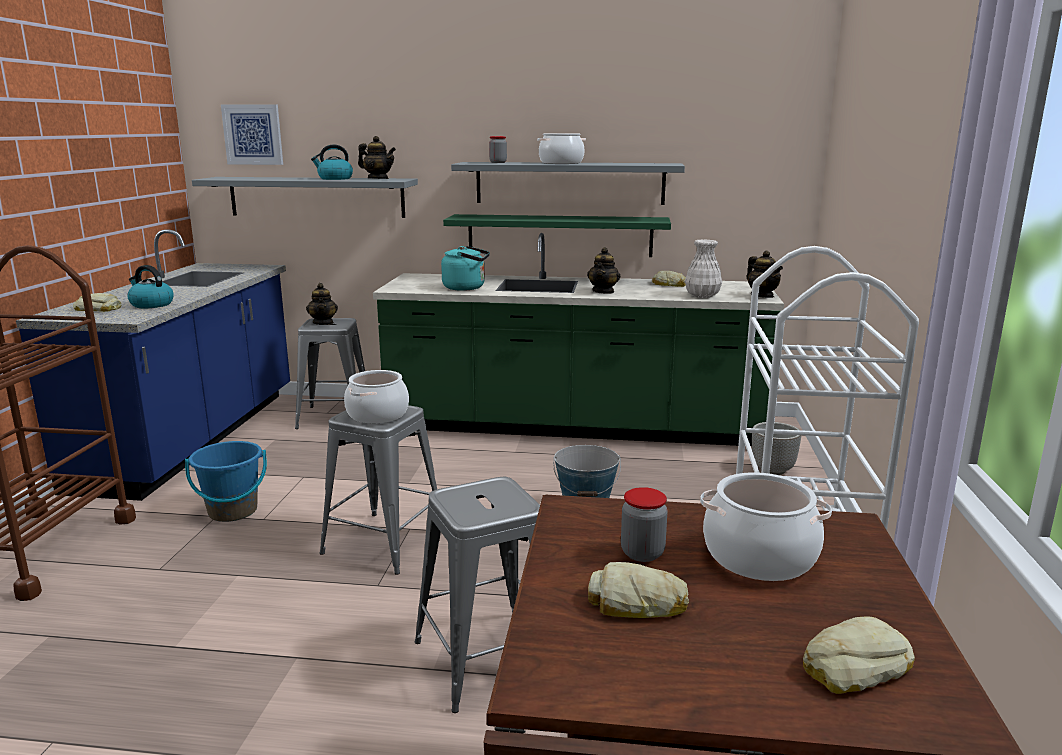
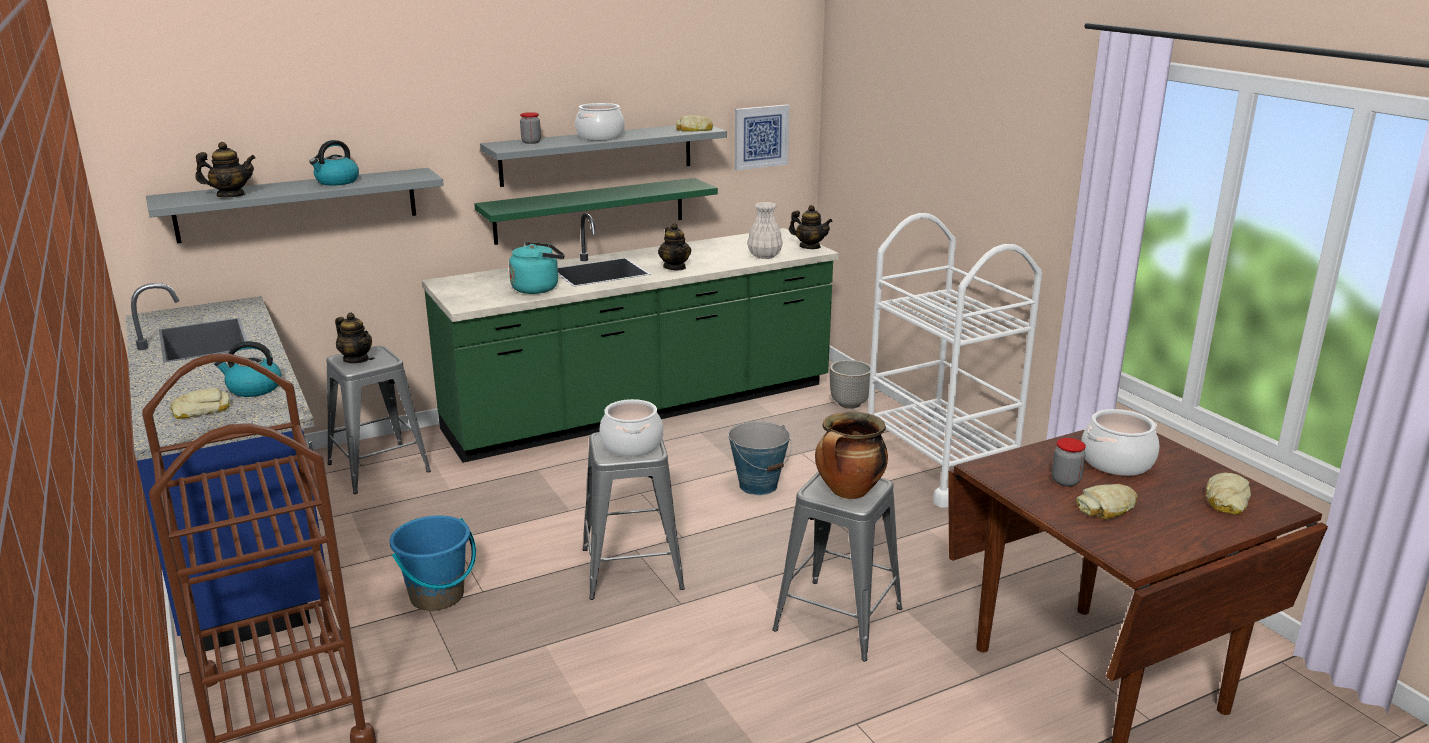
camera: 35 degrees left, 5 degrees up
picture [221,104,283,165] -> picture moved to [735,105,790,170]
teapot [358,136,396,179] -> teapot moved to [195,142,256,197]
bread [652,271,686,287] -> bread moved to [676,115,713,132]
none -> cooking pot [815,412,888,499]

